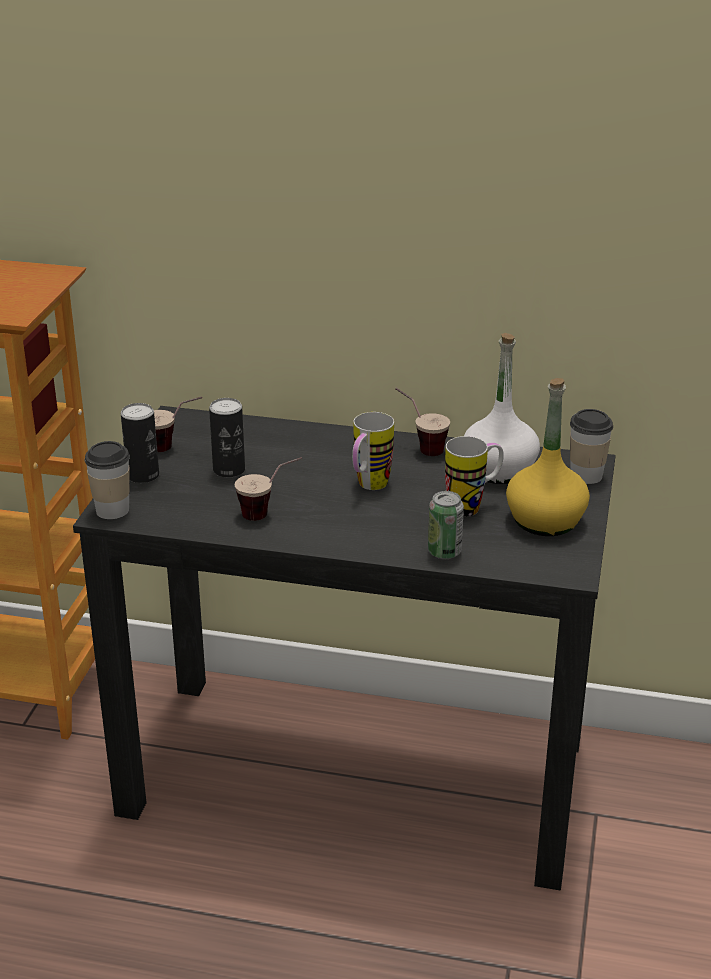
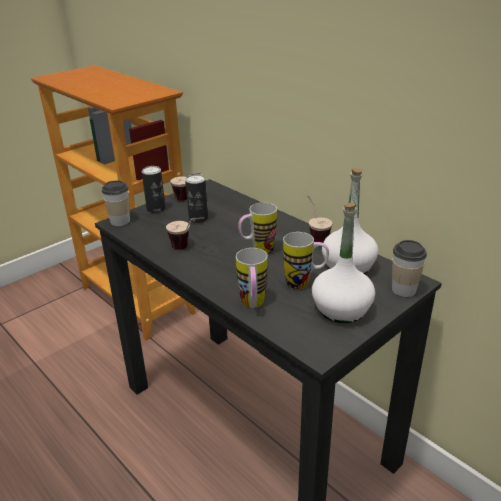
camera: 35 degrees right, 0 degrees up
can [428,491,464,559] -> mug [236,248,268,308]
yellow bottle [506,378,590,536] -> white bottle [312,203,375,323]

